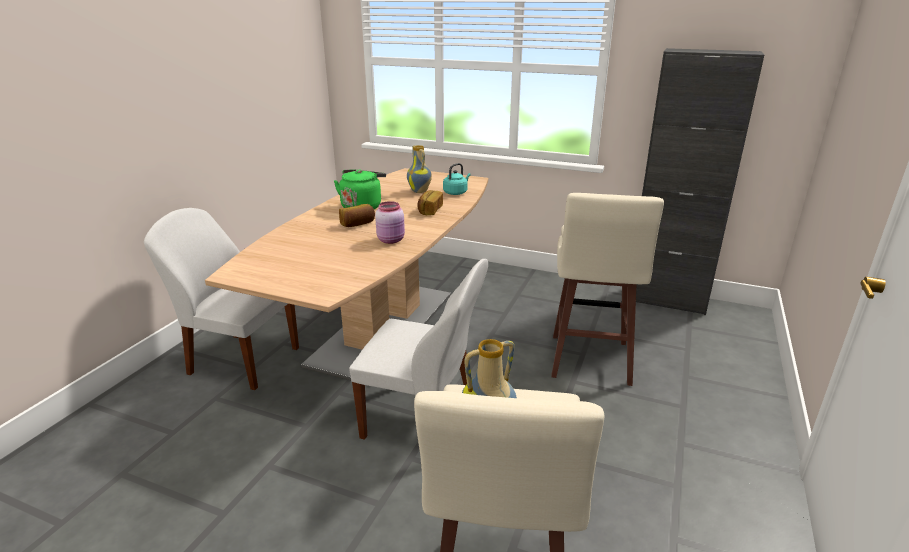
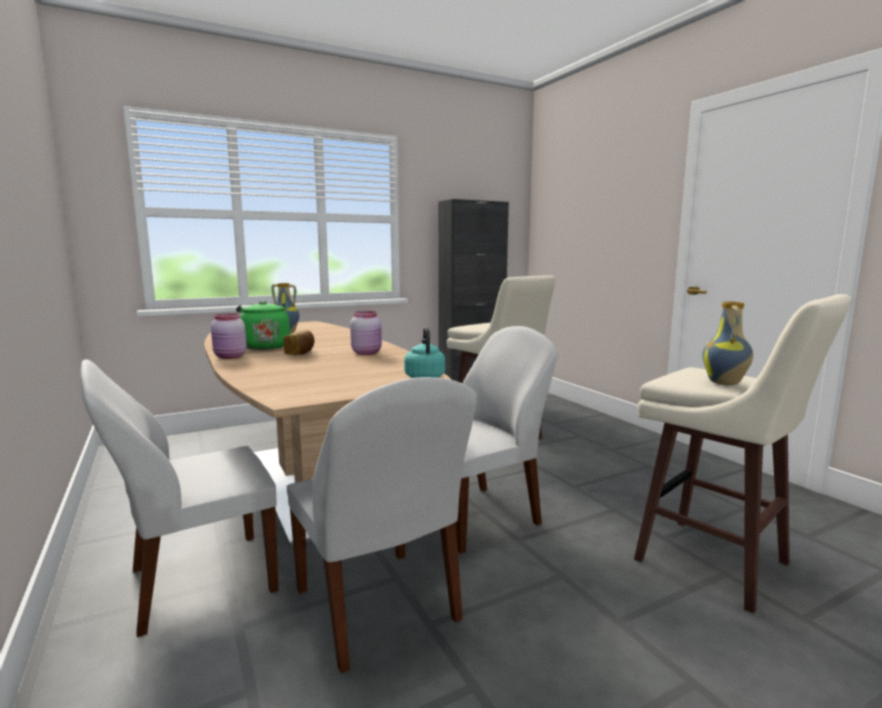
camera: 50 degrees left, 15 degrees down
bread [417,190,443,215] -> none
turquoise kettle [443,163,471,195] -> turquoise kettle moved to [404,327,445,378]
none -> pink jar [211,313,247,359]
none -> white chair [287,377,477,673]

